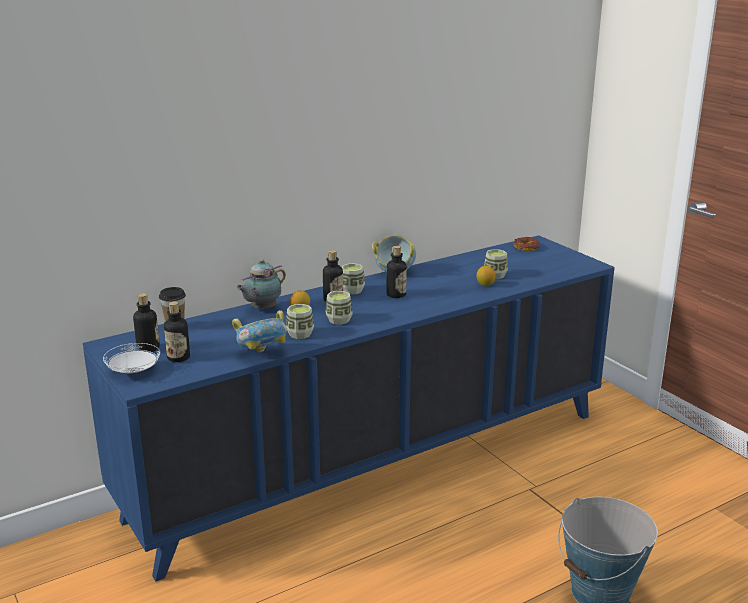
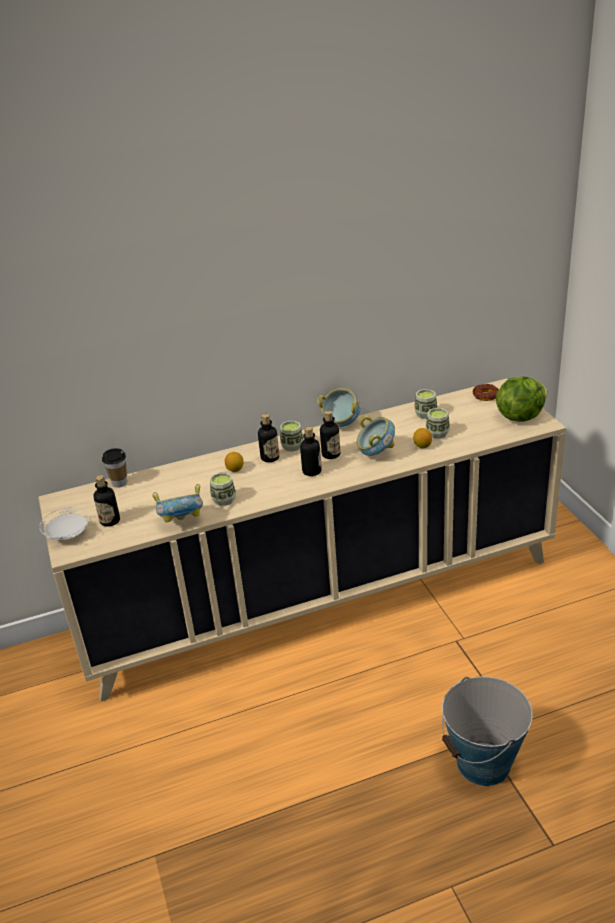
camera: 15 degrees right, 10 degrees up
blue cabinet [83,235,615,582] -> beige cabinet [38,379,566,701]
bottle [133,293,160,352] -> bottle moved to [300,426,322,476]
teapot [236,259,286,310] -> none
cup [326,291,353,325] -> cup moved to [414,389,437,419]
none -> bowl [357,415,395,456]
none -> lettuce [496,376,548,422]

